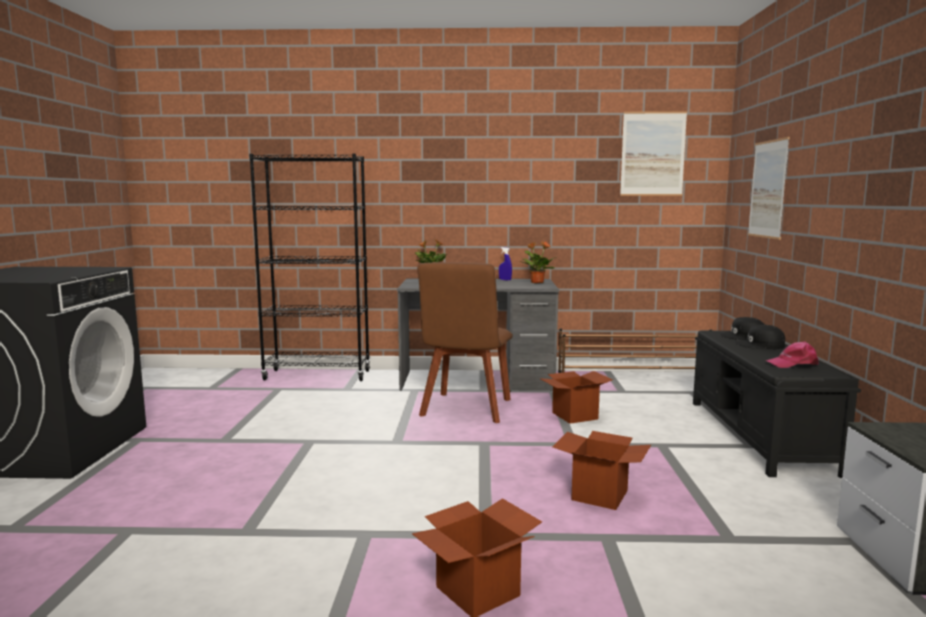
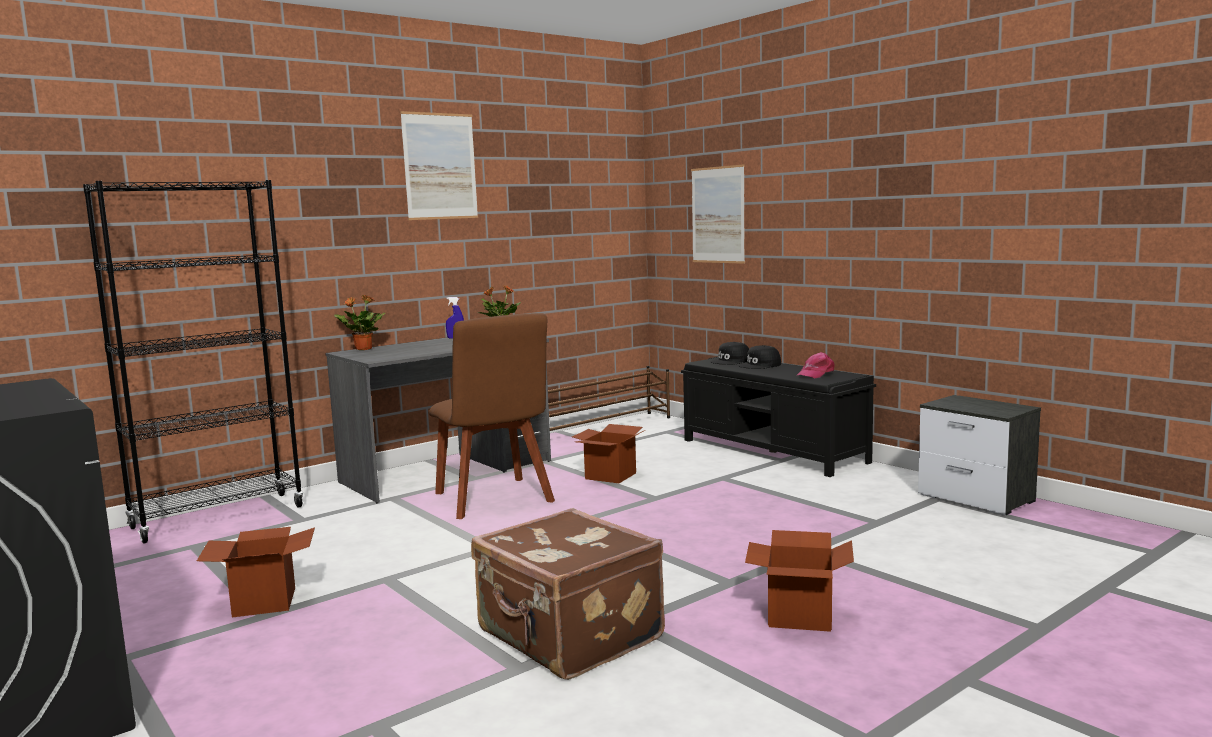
camera: 40 degrees left, 0 degrees up
cardboard box [552,431,651,510] -> cardboard box moved to [197,527,315,617]
picture [620,111,687,196] -> picture moved to [400,111,478,220]
none -> brown suitcase [471,508,665,680]

